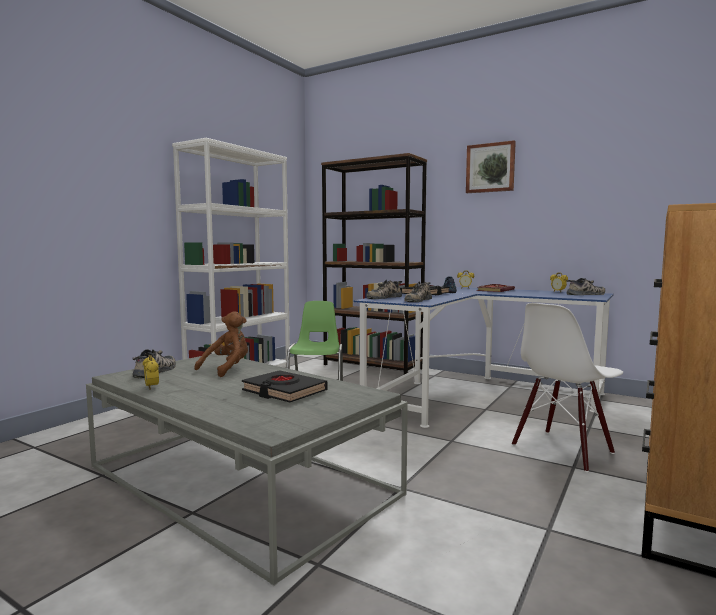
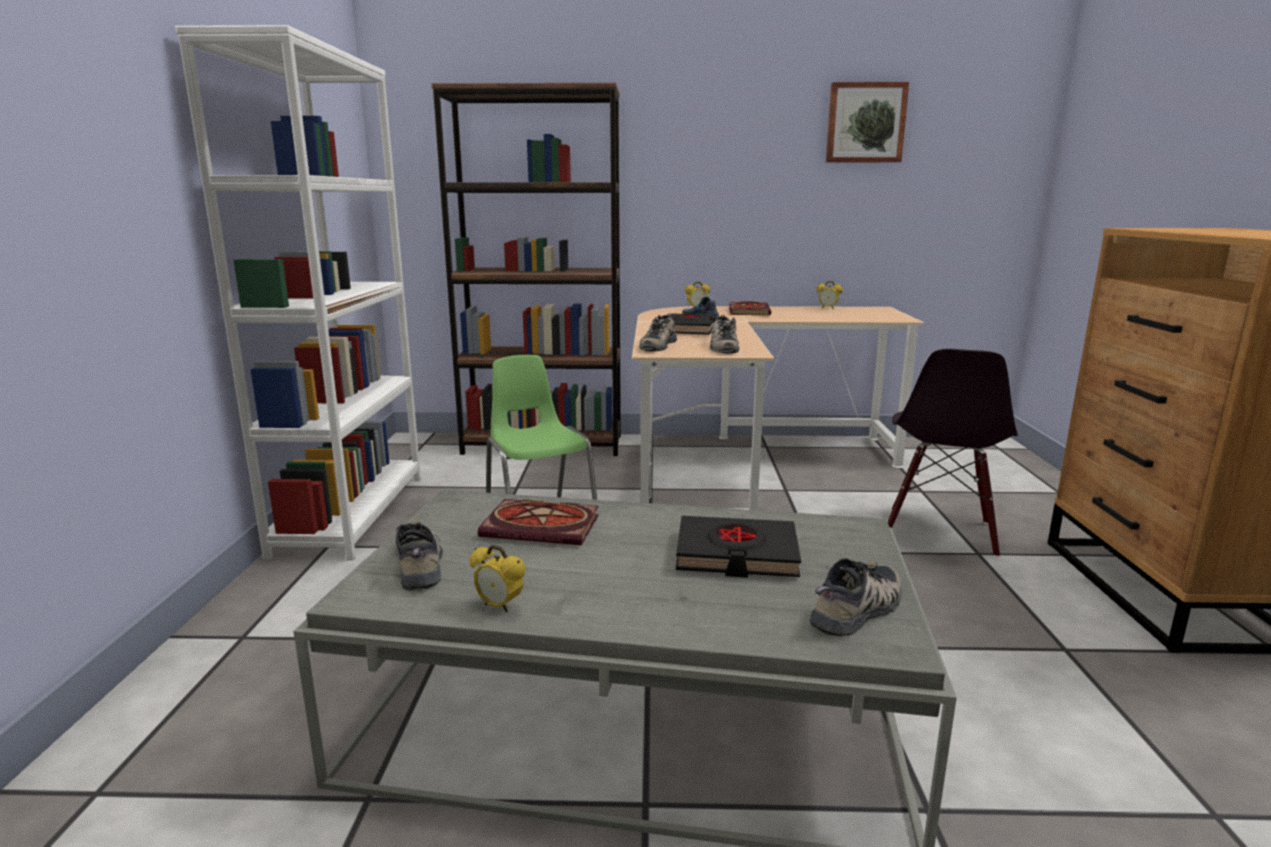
camera: 30 degrees left, 10 degrees up
brown plush toy [194,311,248,377] -> book [478,499,599,545]
blue desk [353,287,614,428] -> beige desk [632,306,924,510]
picture [466,140,516,193] -> picture moved to [826,82,909,162]
white chair [512,303,623,472] -> black chair [888,349,1018,557]
shoe [567,278,605,295] -> shoe moved to [810,558,902,636]

